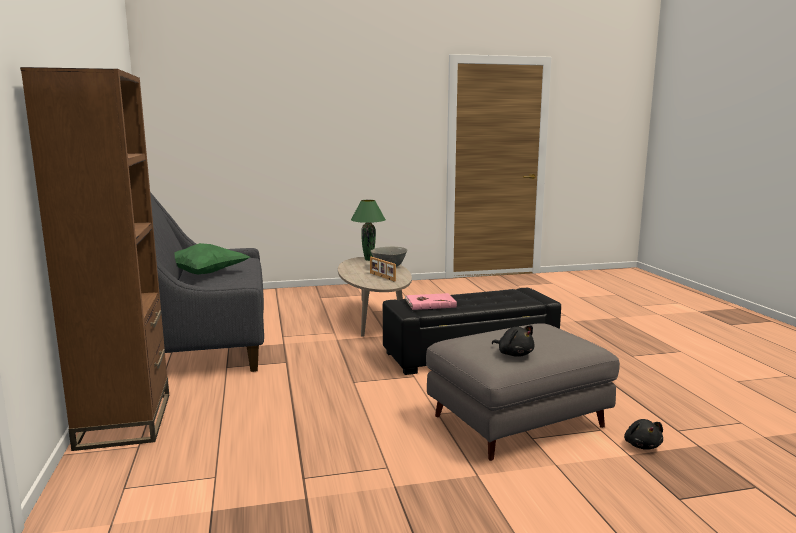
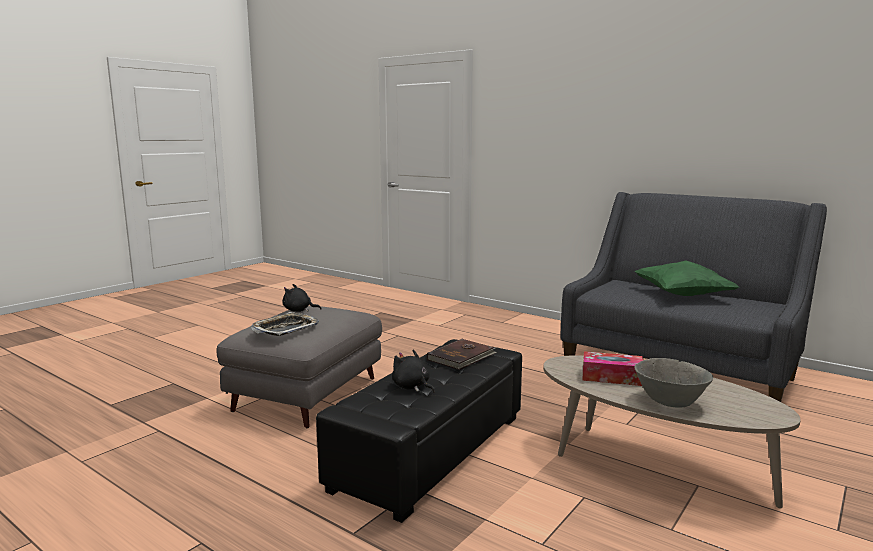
camera: 140 degrees right, 0 degrees up
brown bookcase [20,67,169,451] -> none
green table lamp [351,200,386,261] -> none
picture frame [370,257,396,282] -> tissue box [582,351,643,386]
pink book [405,293,457,310] -> brown book [427,339,497,370]
black plush toy [624,419,663,450] -> black plush toy moved to [392,350,435,393]
none -> tray [251,312,319,336]

